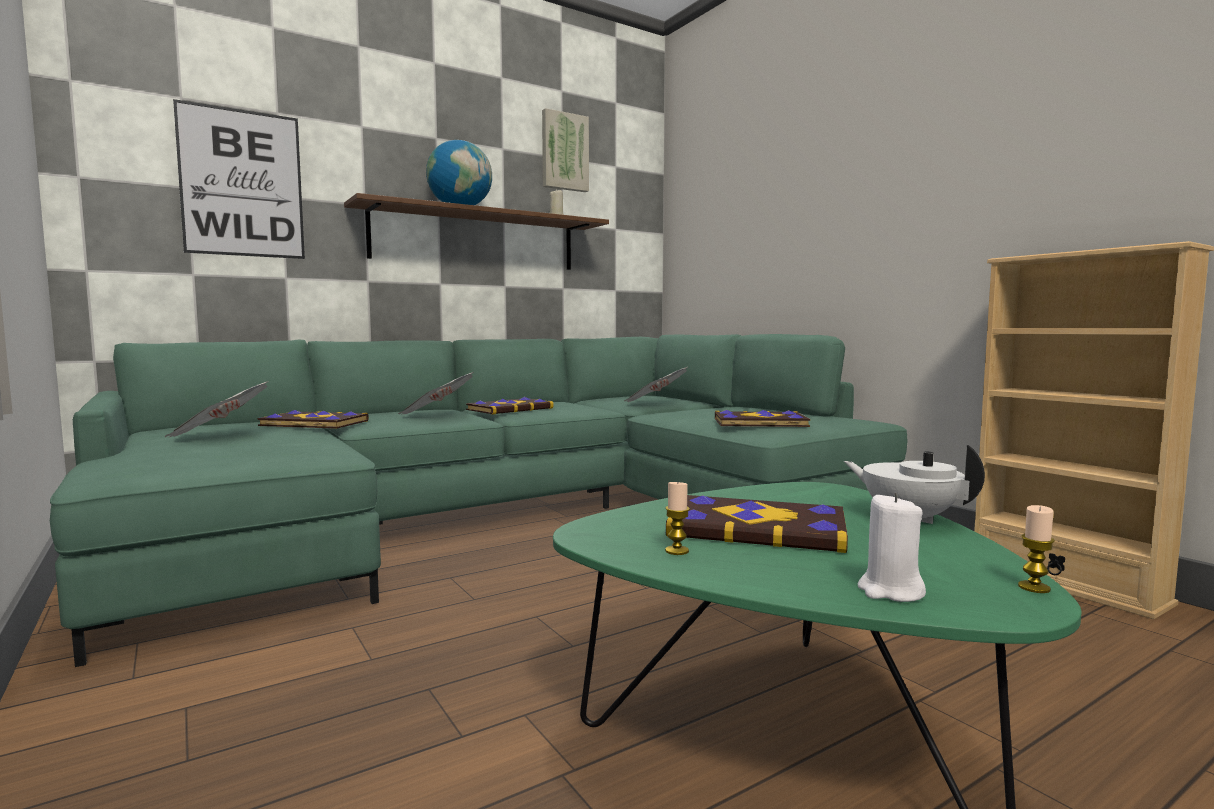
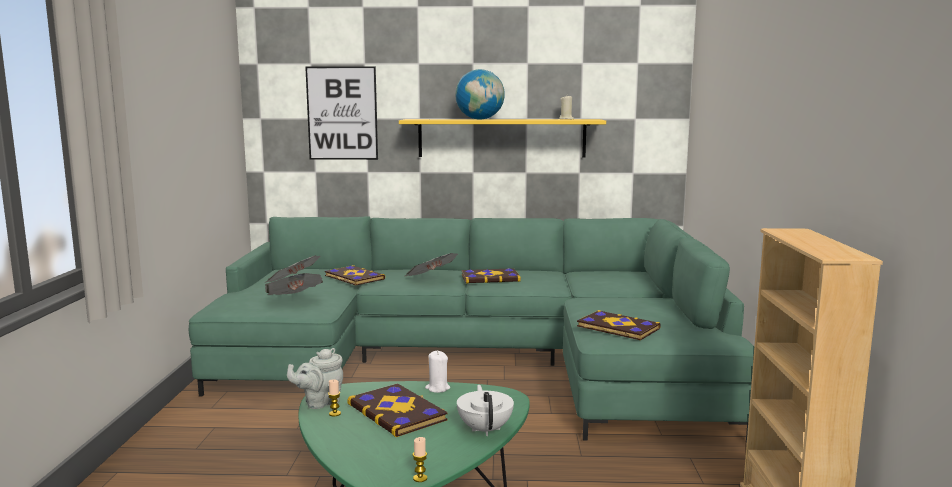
camera: 35 degrees right, 5 degrees up
brown shelf [344,193,609,270] -> yellow shelf [399,119,606,158]
picture [542,108,589,192] -> none
newspaper [624,367,688,402] -> newspaper moved to [265,273,323,295]
white candle [858,492,926,602] -> white candle moved to [425,351,450,393]
none -> grey teapot [287,348,343,409]

